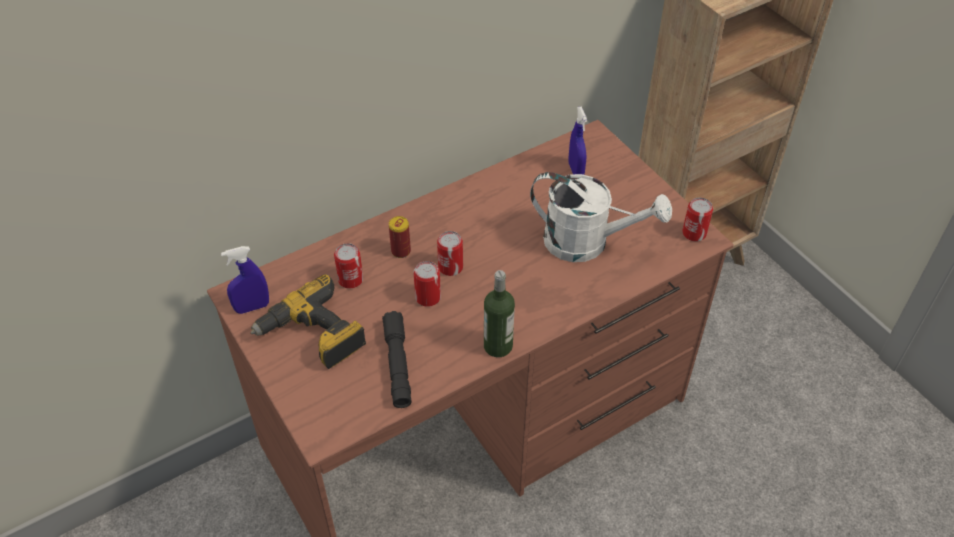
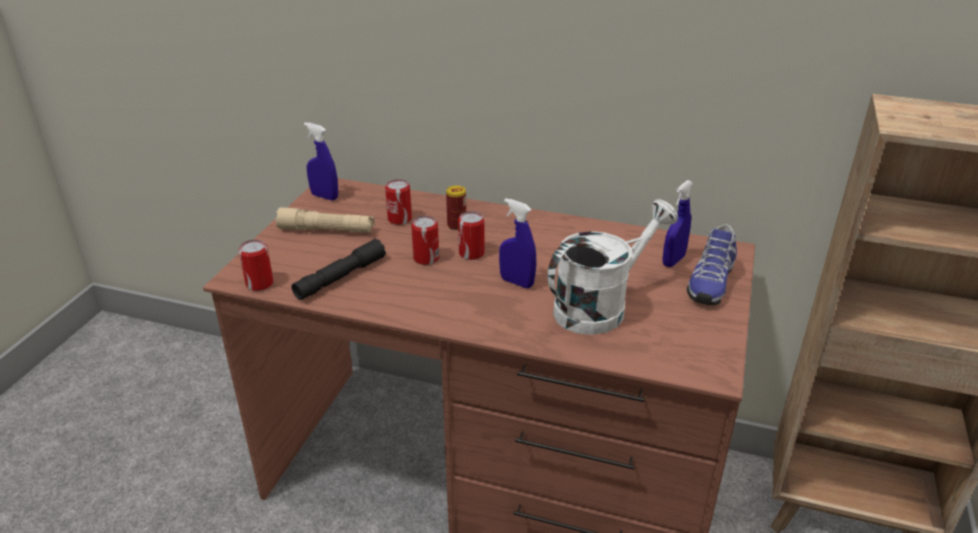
camera: 50 degrees right, 15 degrees down
power drill [250,274,366,369] -> beige flashlight [276,207,375,233]
bottle [484,270,515,357] -> none
white watering can [530,172,672,262] -> white watering can turned 105 degrees counterclockwise [547,199,678,335]
can [682,197,713,241] -> can moved to [239,239,273,291]
none -> blue spray bottle [499,198,536,288]
none -> shoe [687,225,737,305]

